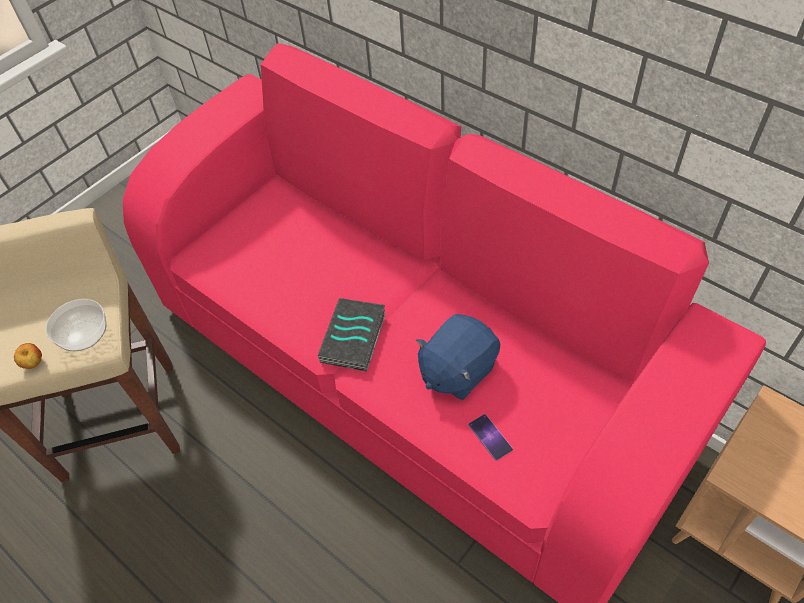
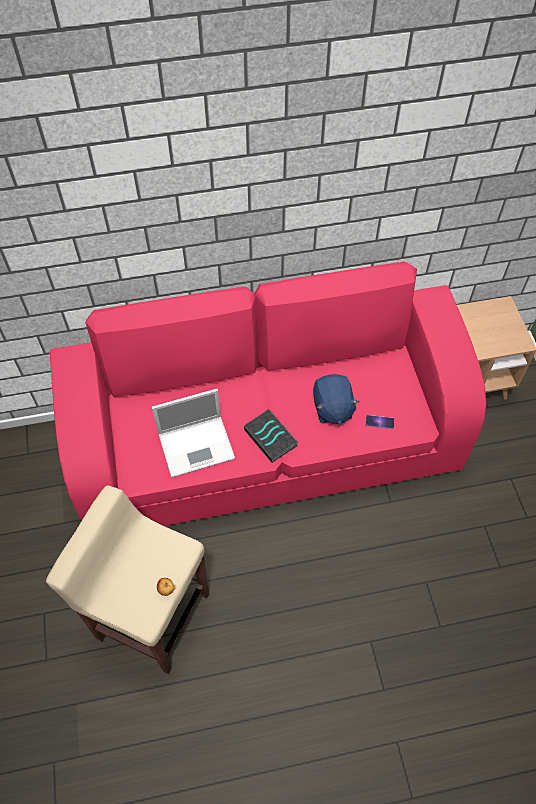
camera: 55 degrees left, 5 degrees up
bowl [46,299,106,351] -> none
none -> laptop [152,389,235,478]

